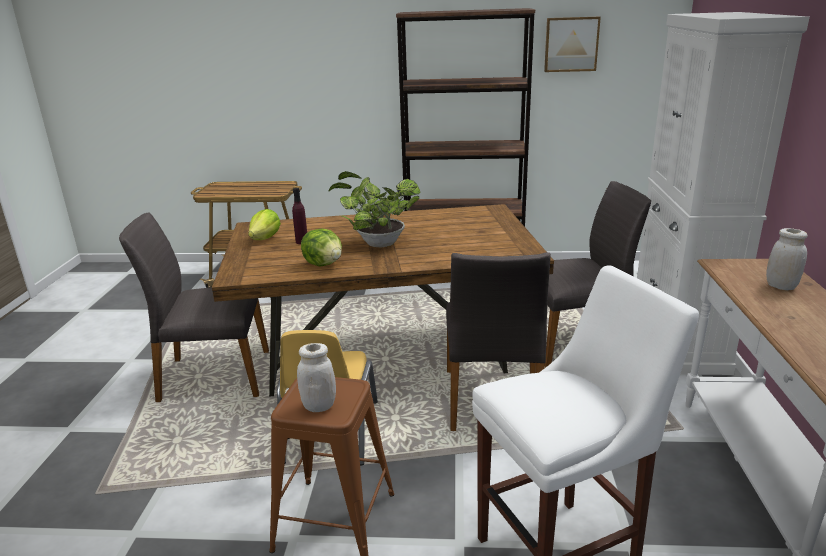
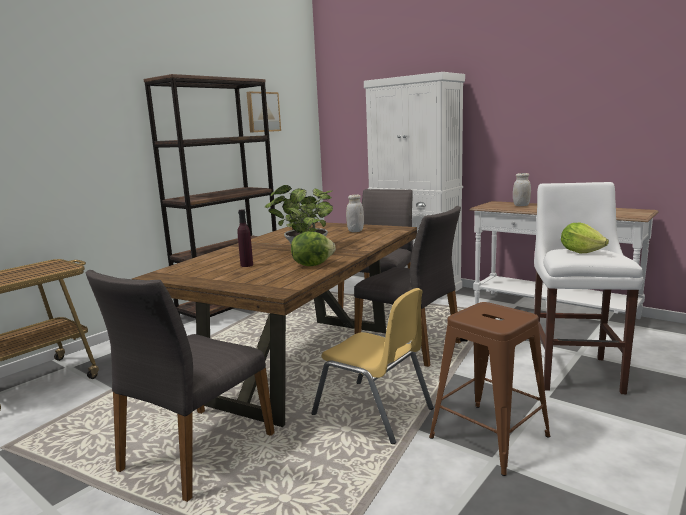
camera: 55 degrees left, 10 degrees down
lettuce [248,209,281,240] -> lettuce moved to [561,223,609,253]
white jar [297,343,336,412] -> white jar moved to [346,194,364,232]

